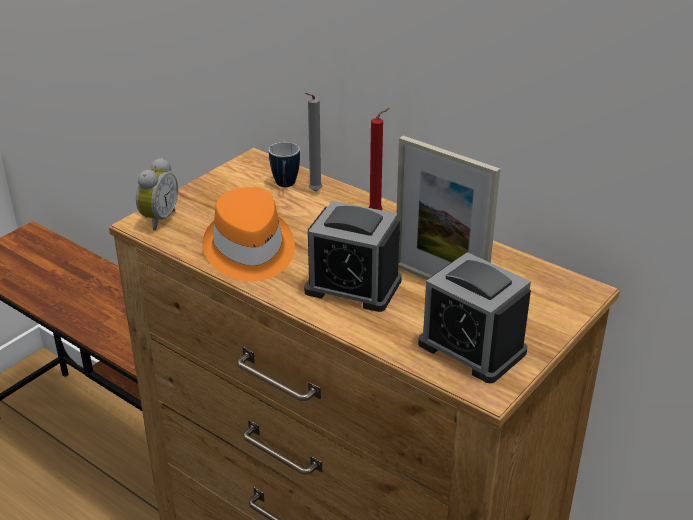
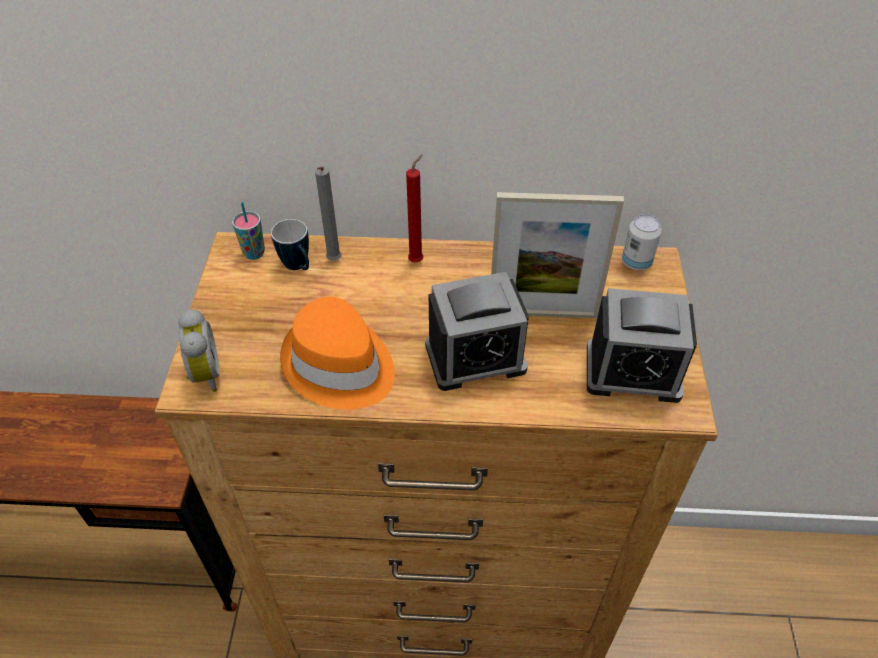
camera: 35 degrees left, 15 degrees up
none -> cup [232,202,265,260]
none -> can [622,214,662,270]

